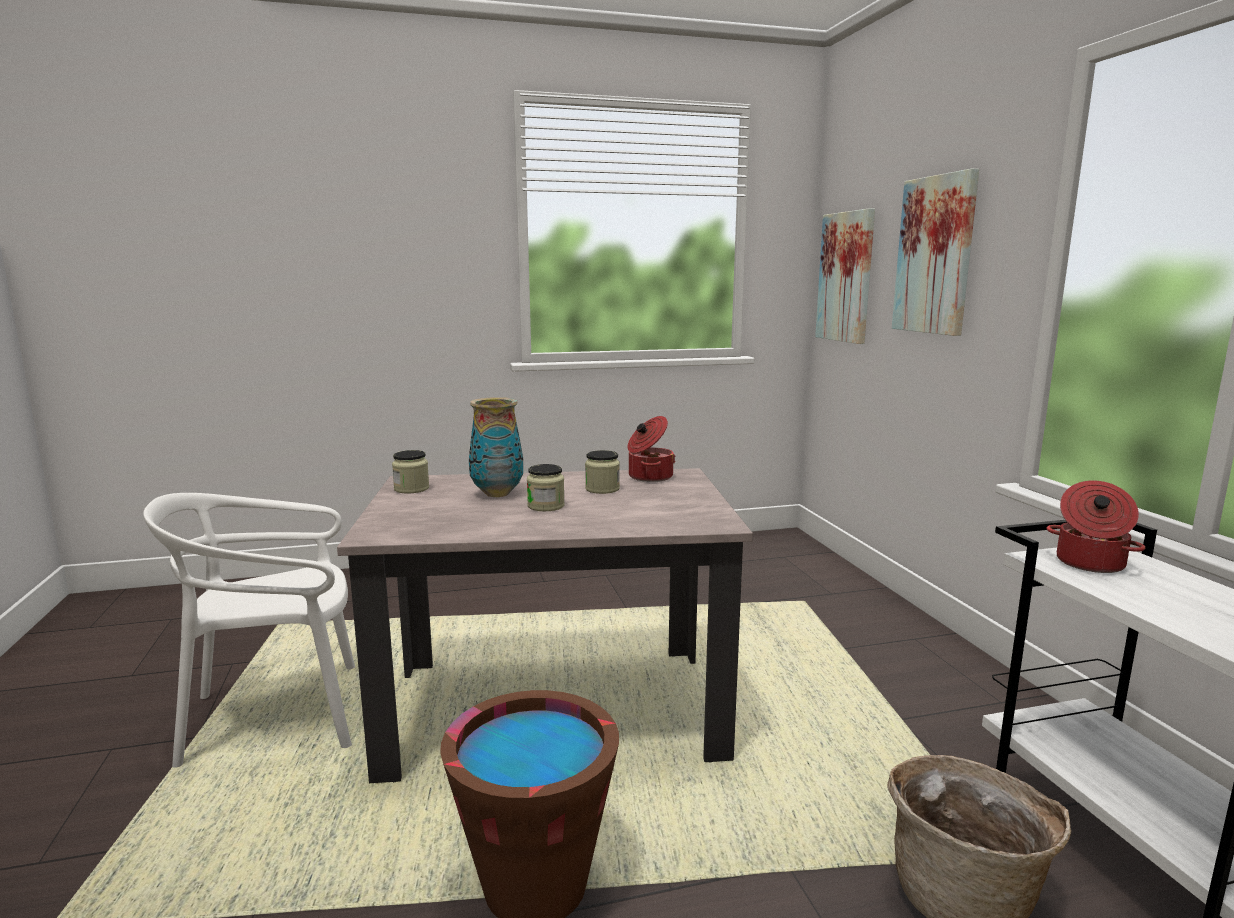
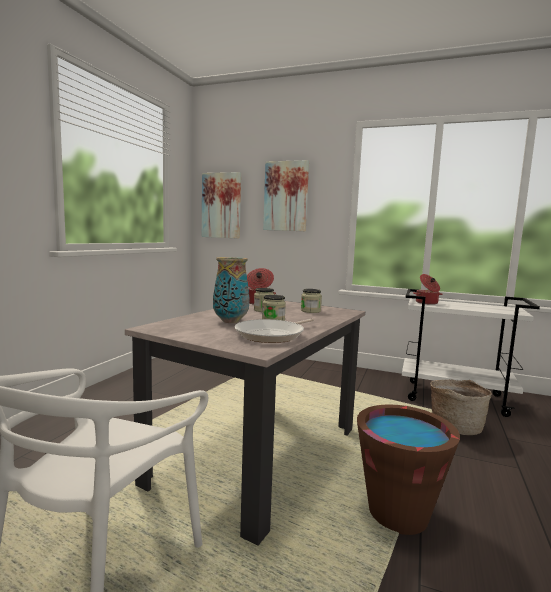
camera: 55 degrees left, 5 degrees down
jar [392,450,429,493] -> jar moved to [301,289,322,313]
none -> frying pan [235,318,314,343]

